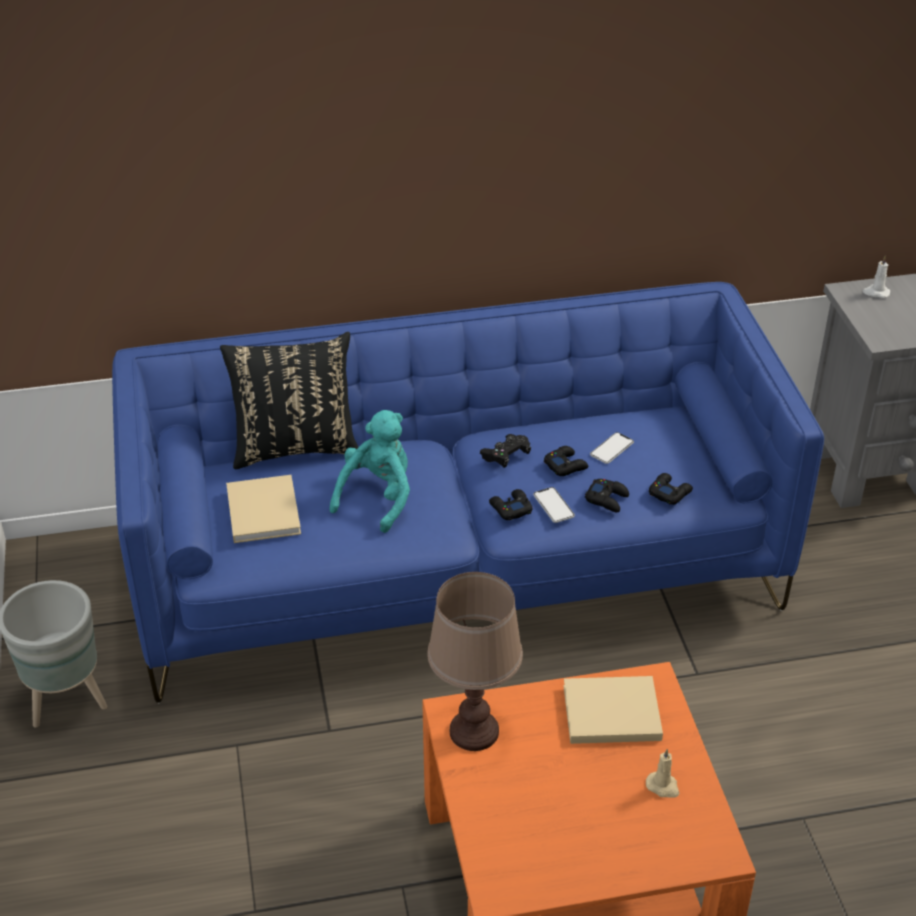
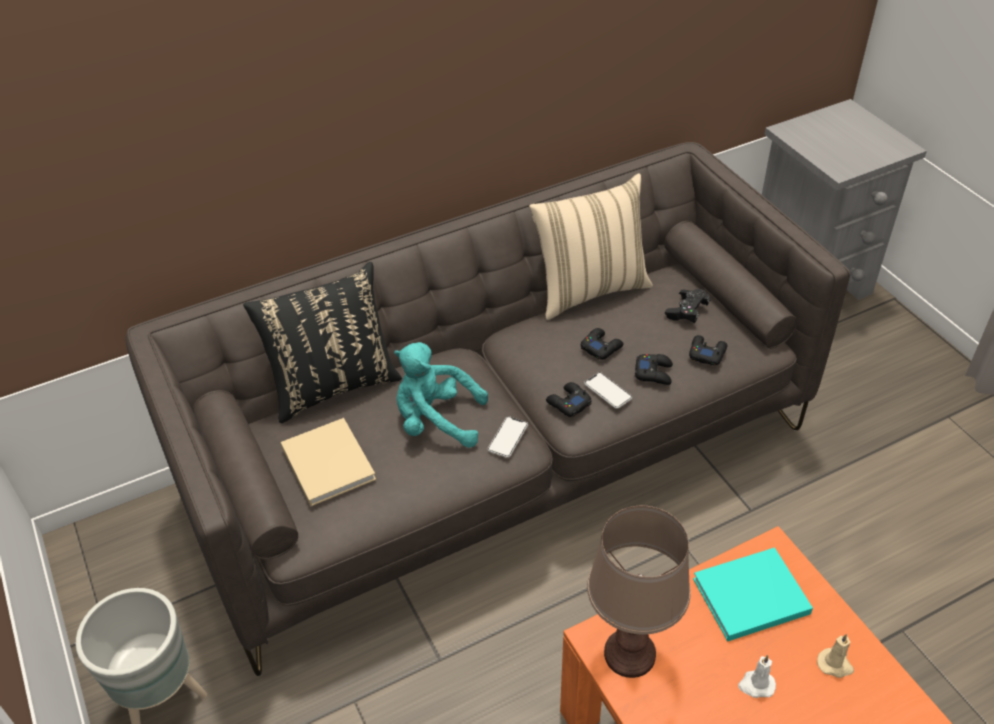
camera: 15 degrees left, 5 degrees up
blue sofa [112,282,824,703] -> grey sofa [125,142,850,676]
turquoise plush toy [330,410,410,533] -> turquoise plush toy turned 90 degrees counterclockwise [394,342,488,448]
black game controller [480,434,531,468] -> black game controller moved to [665,289,711,323]
beige book [563,676,663,744] -> turquoise book [693,547,813,642]
phone [590,432,634,464] -> phone moved to [487,416,528,458]
white candle [862,256,890,298] -> white candle moved to [738,655,776,698]
none -> beige pillow [529,174,653,320]

